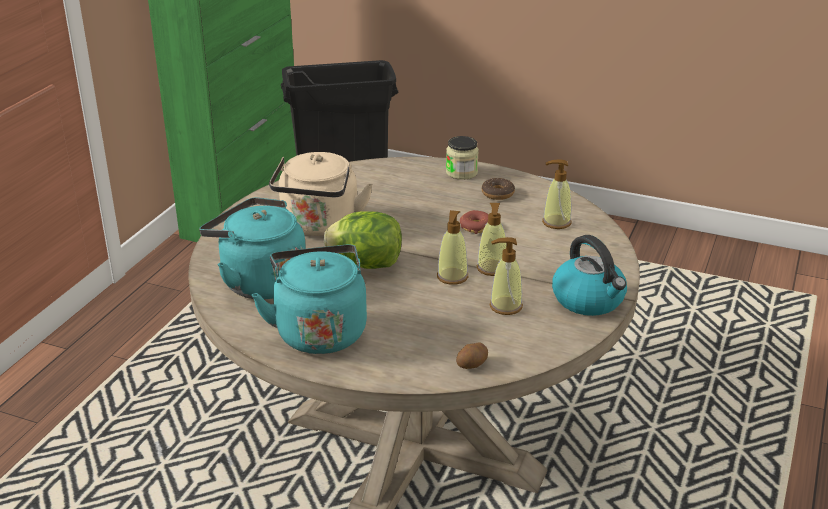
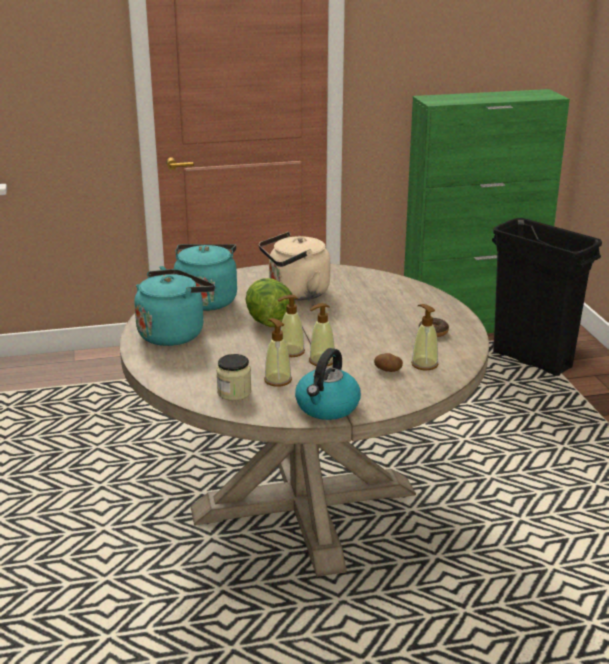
camera: 55 degrees right, 5 degrees down
jar [446,136,479,180] -> jar moved to [216,354,252,401]
potato [456,342,488,369] -> potato moved to [374,353,403,372]
donut [460,210,489,234] -> none

